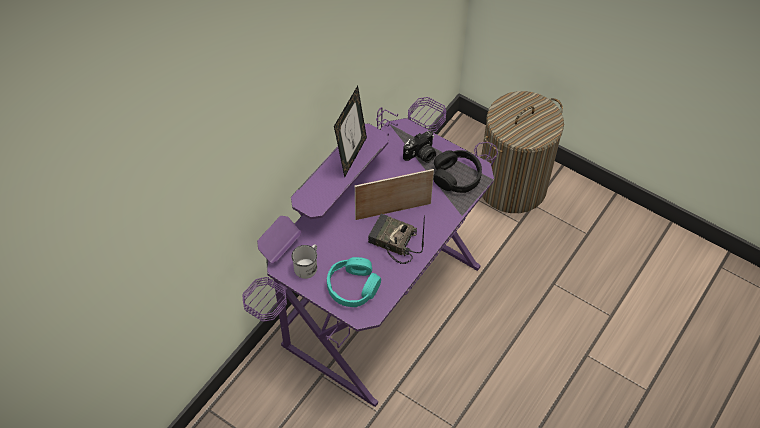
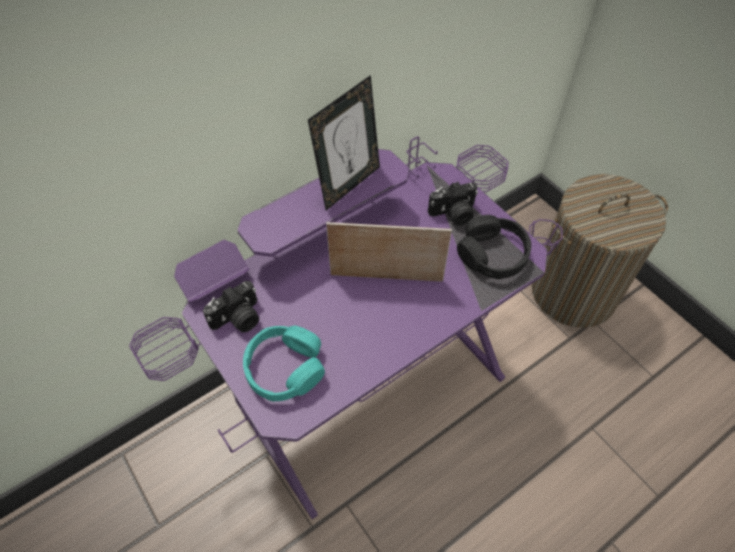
camera: 20 degrees right, 0 degrees up
white mug [291,244,317,279] -> camera [203,281,259,332]
radio [368,214,425,264] -> none

